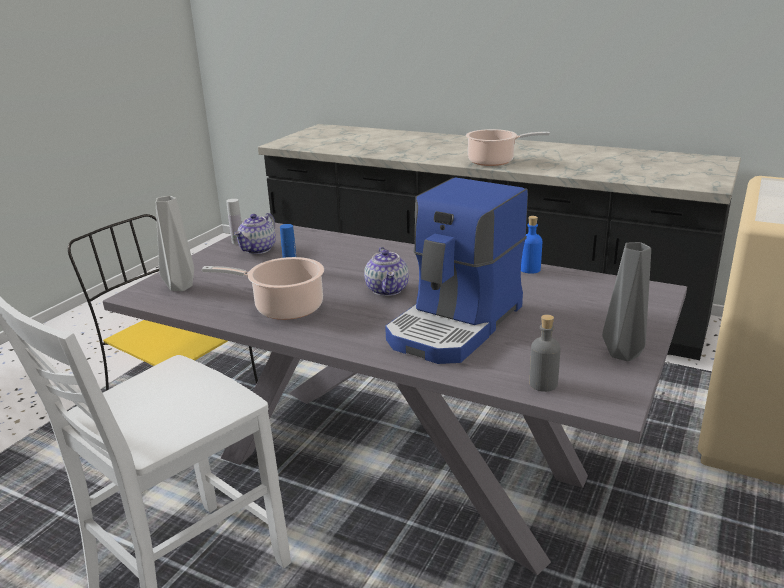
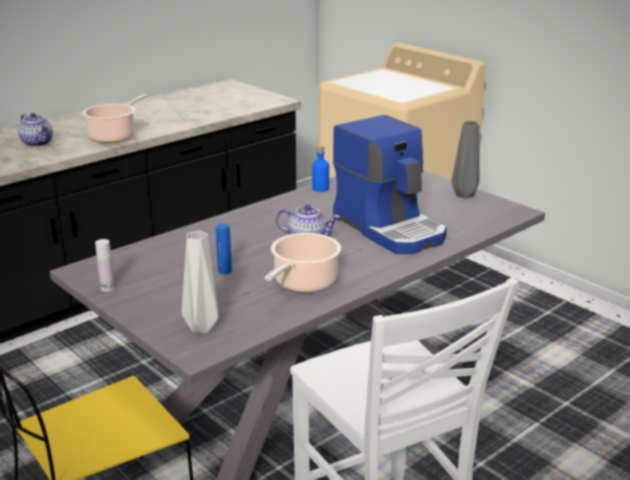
camera: 70 degrees left, 0 degrees up
teapot [234,213,276,254] -> teapot moved to [18,113,53,147]
grey bottle [529,315,561,392] -> none

